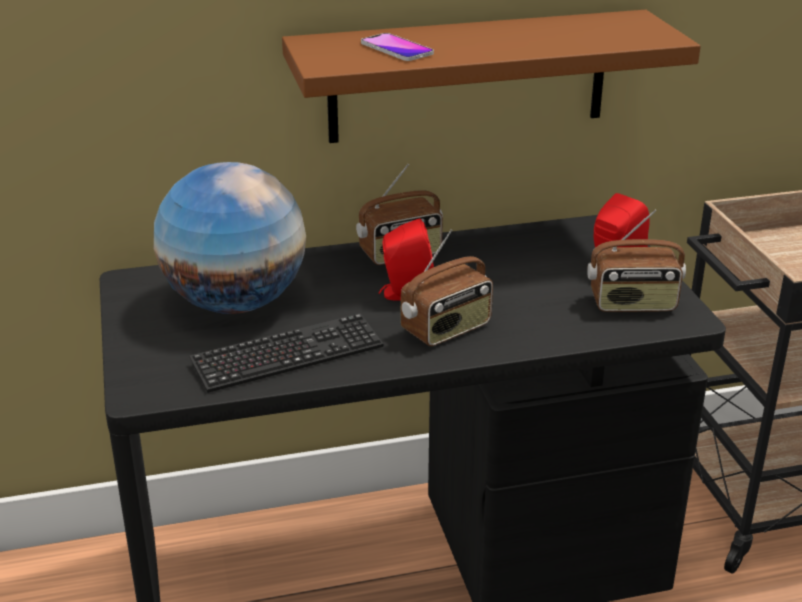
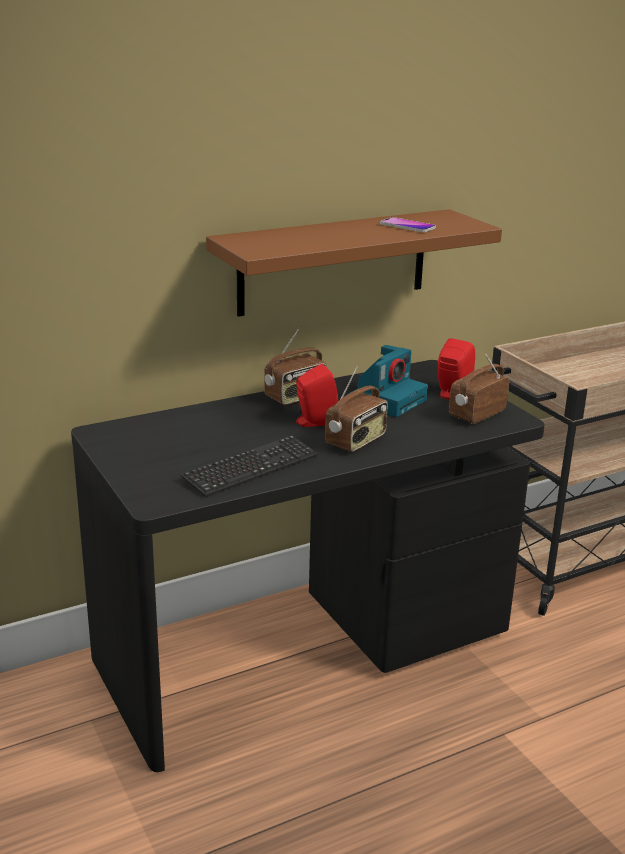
camera: 15 degrees left, 5 degrees down
globe [154,162,306,314] -> none
phone [361,33,434,61] -> phone moved to [380,217,436,232]
radio [587,209,686,312] -> radio turned 150 degrees clockwise [449,354,509,424]
none -> camera [347,345,428,417]

